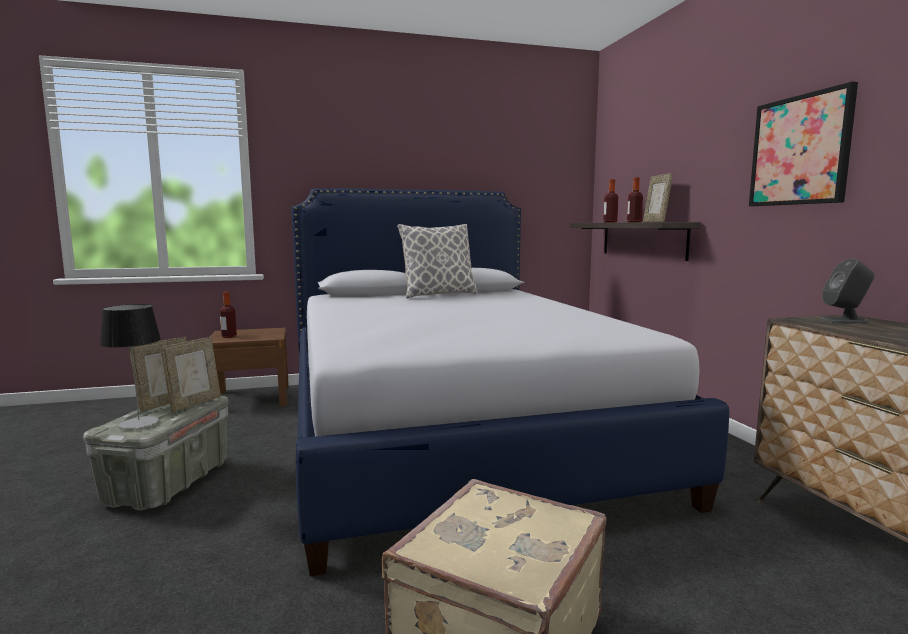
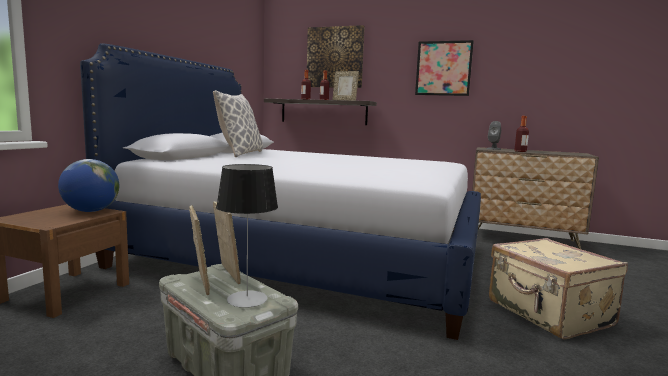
camera: 55 degrees left, 0 degrees up
bottle [220,292,237,338] -> bottle moved to [515,116,529,152]
none -> globe [58,159,119,212]
none -> picture [307,25,365,88]

